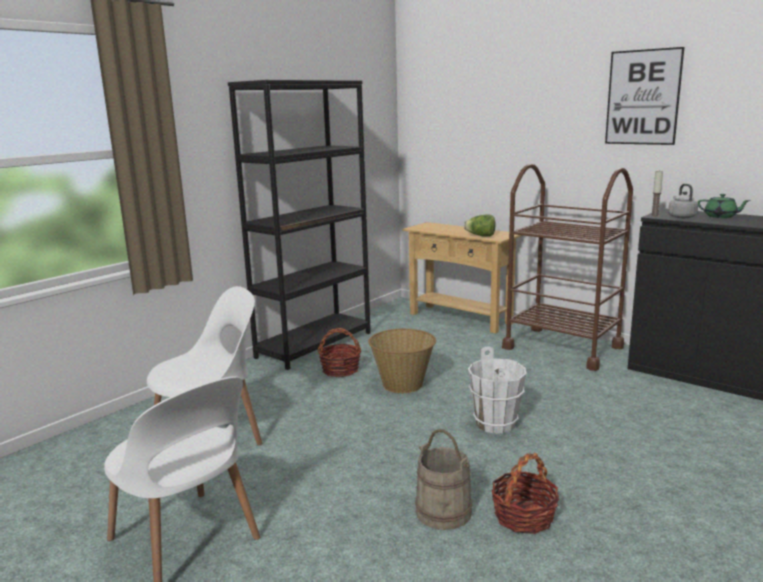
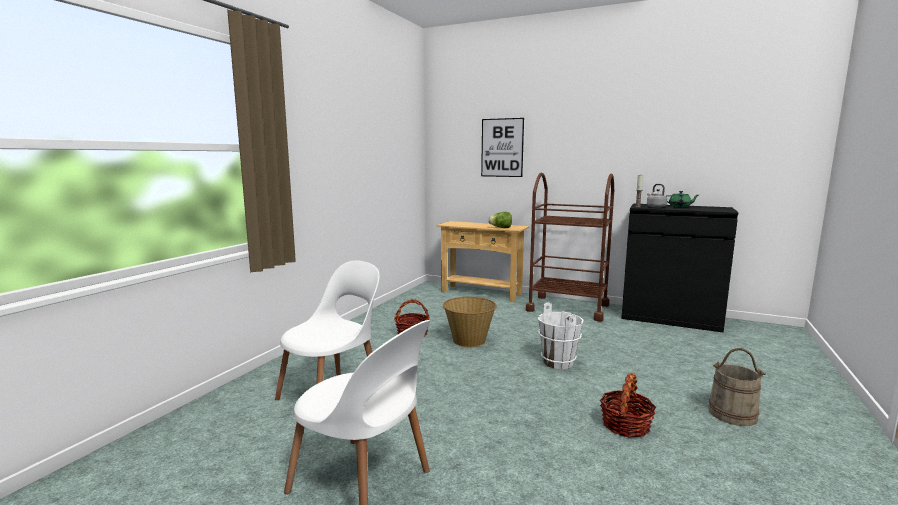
camera: 15 degrees left, 5 degrees down
black bookcase [228,80,371,370] -> none
beige bucket [415,429,472,530] -> beige bucket moved to [708,348,766,426]
picture [605,47,685,145] -> picture moved to [481,118,524,177]

